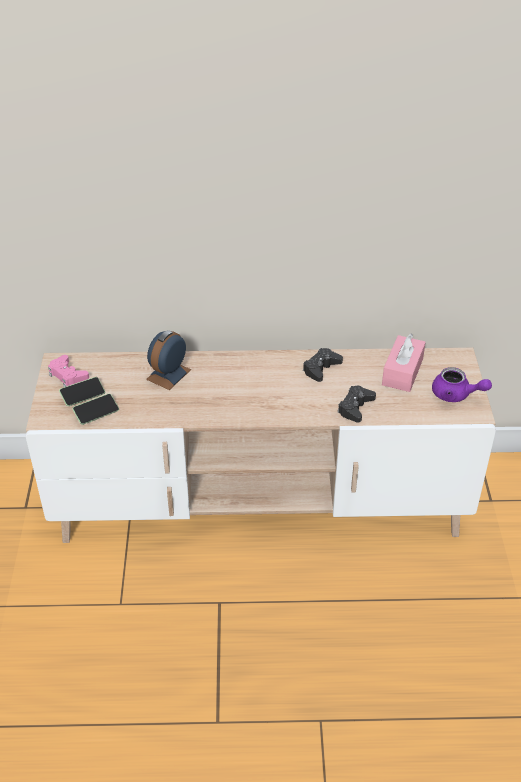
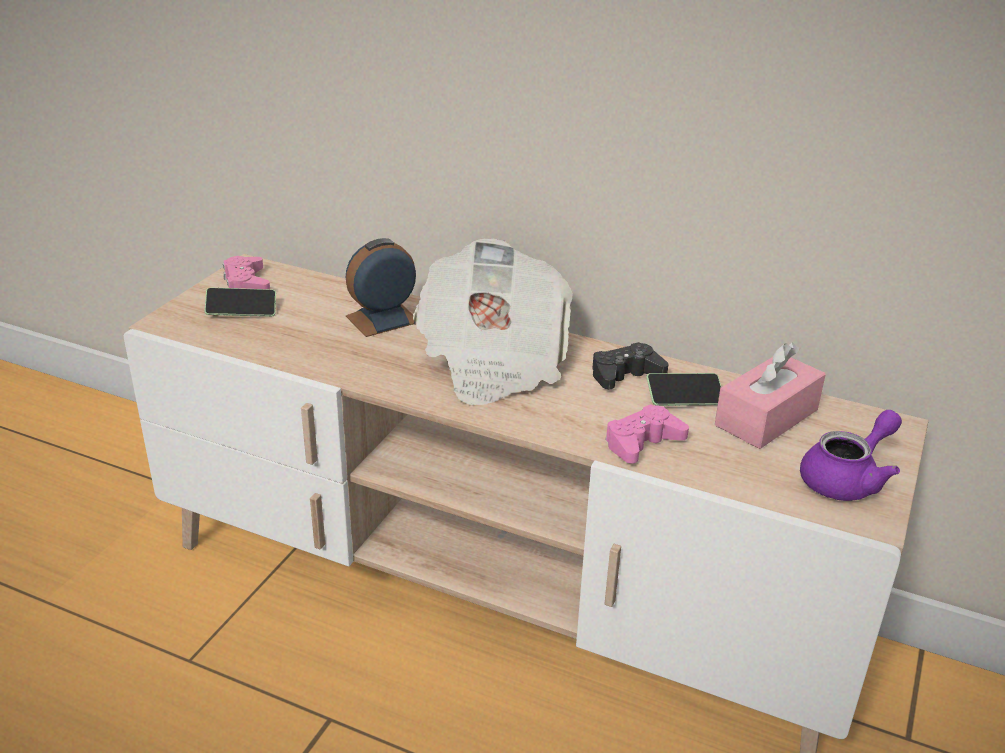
camera: 25 degrees right, 10 degrees down
phone [72,394,119,425] -> phone moved to [646,373,721,406]
black game controller [337,386,376,422] -> pink game controller [605,404,689,464]
purple teapot [432,367,492,402] -> purple teapot turned 90 degrees counterclockwise [800,410,902,501]
none -> newspaper [413,239,573,406]

